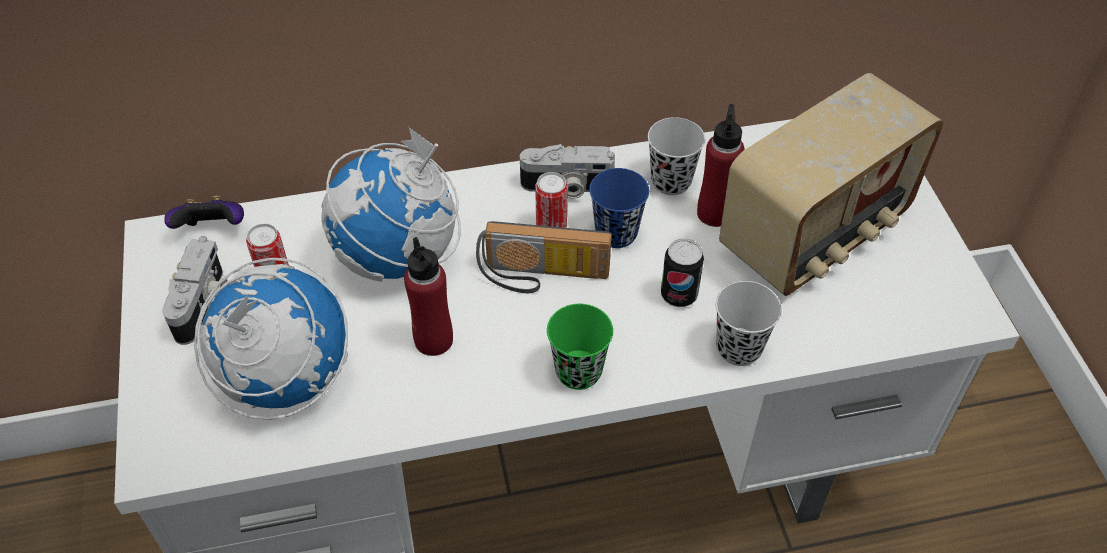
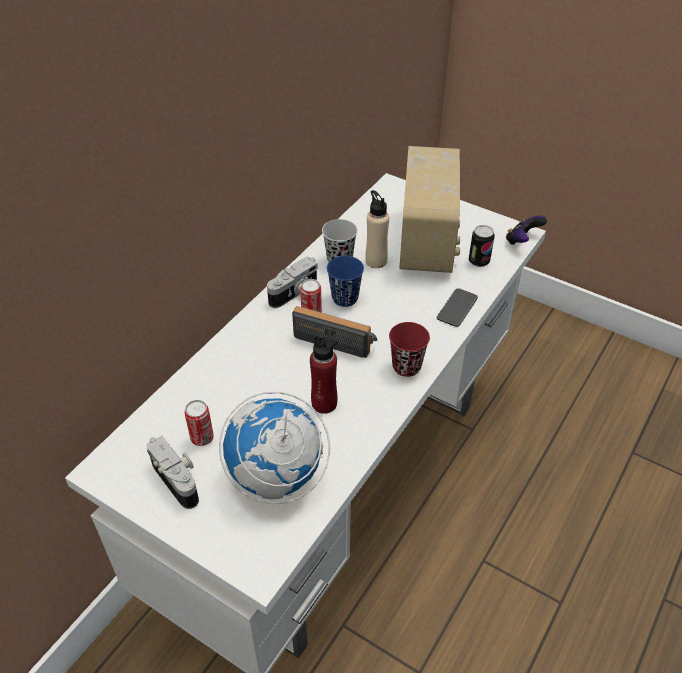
camera: 45 degrees left, 5 degrees down
game controller [164,196,244,229] -> game controller moved to [506,216,547,245]
globe [321,127,461,282] -> none
radio [476,221,612,293] -> radio turned 120 degrees counterclockwise [292,306,377,358]
green cup [547,304,613,390] -> red cup [389,322,430,377]
can [661,239,704,307] -> can moved to [469,225,495,267]
red bottle [697,104,745,227] -> beige bottle [365,190,389,268]
black cup [716,281,781,366] -> phone [437,288,478,327]

